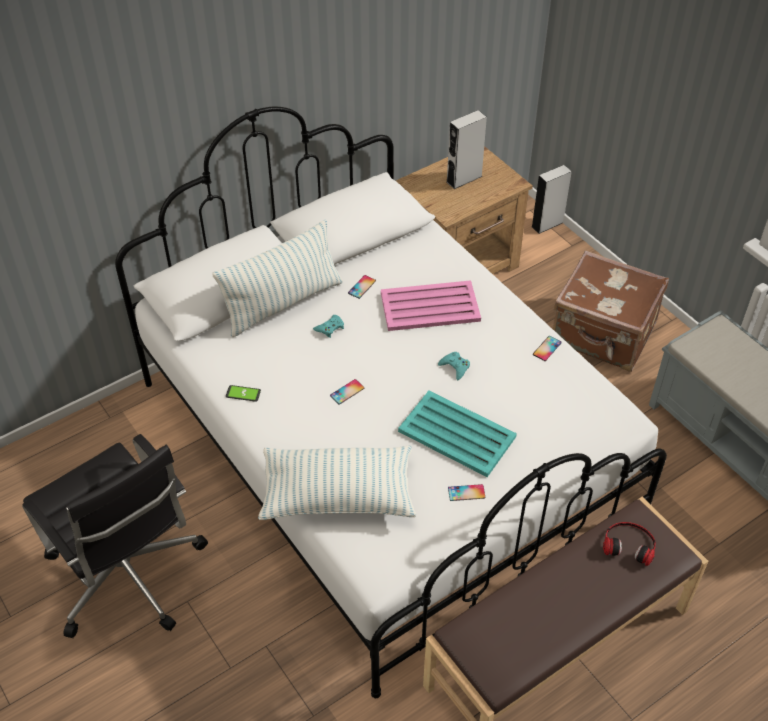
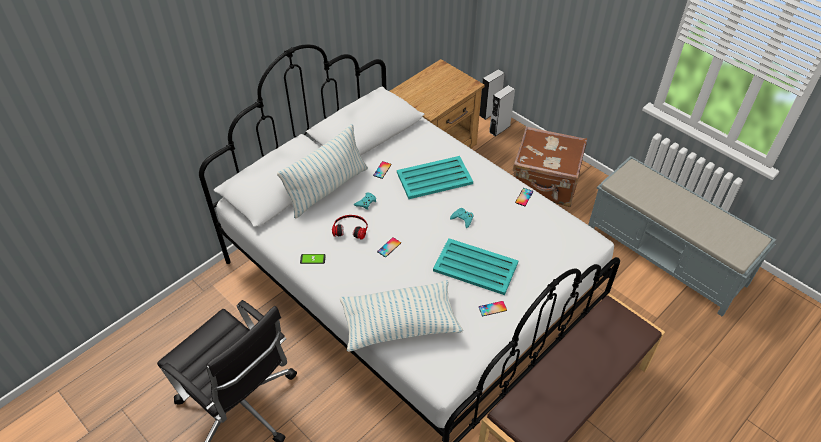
camera: 10 degrees left, 0 degrees up
pink tray [381,280,481,331] -> turquoise tray [397,156,473,199]
grey speaker [446,110,487,189] -> grey speaker moved to [489,85,515,137]
headphones [603,522,656,566] -> headphones moved to [332,215,368,240]

